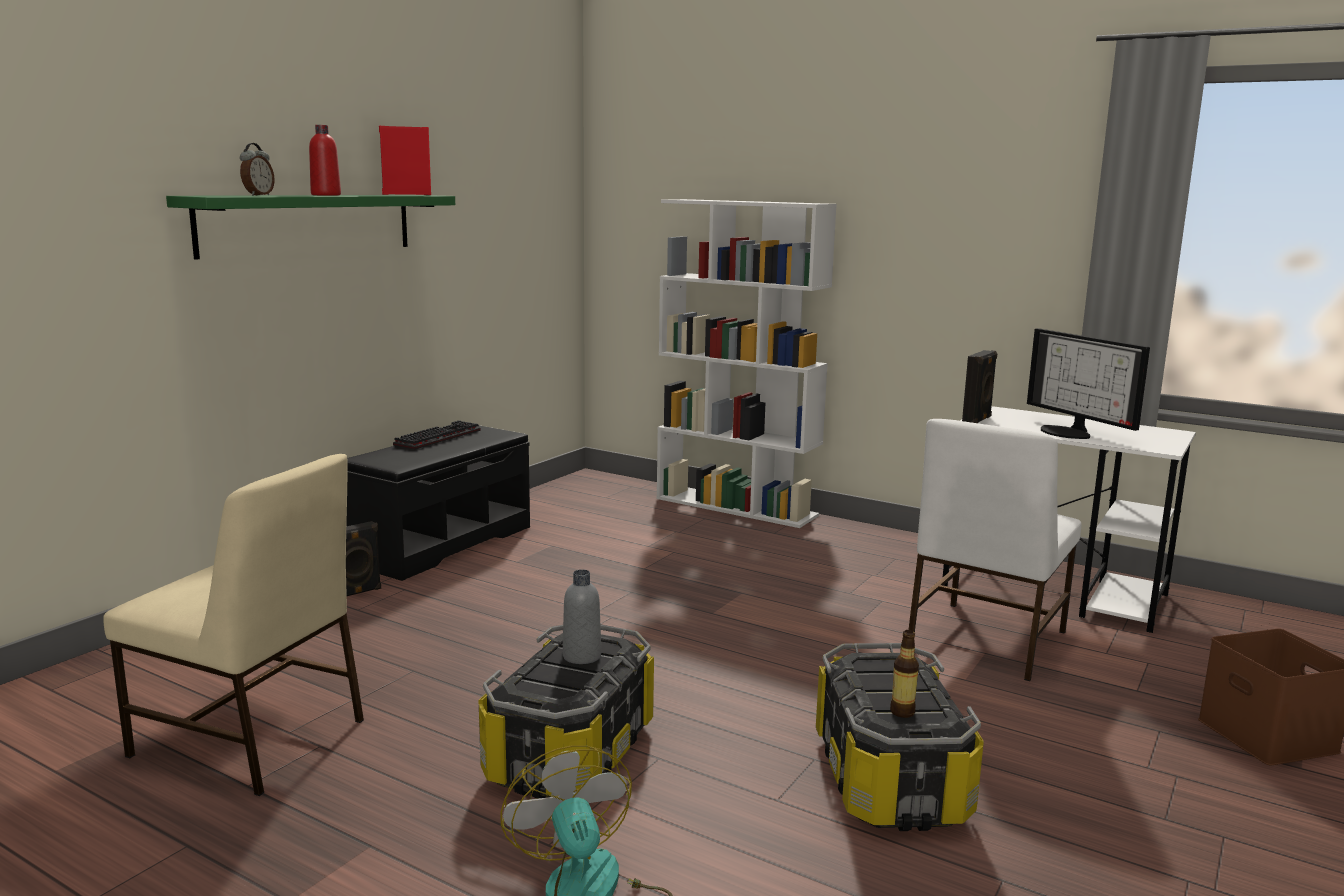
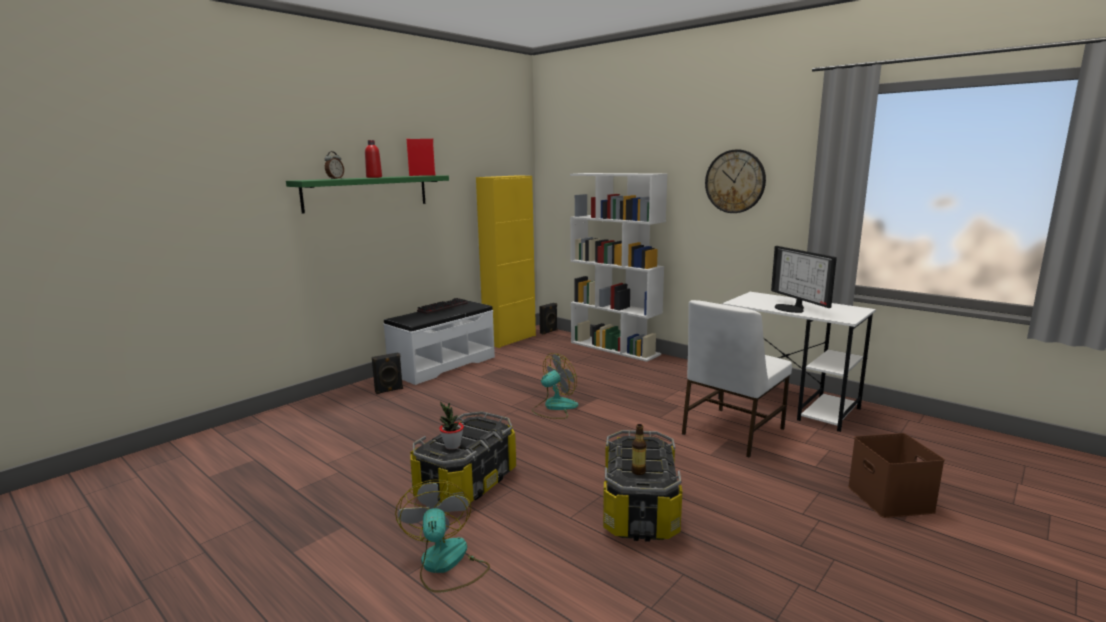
camera: 10 degrees right, 0 degrees up
beige chair [103,454,364,796] -> none
black bench [346,425,530,581] -> white bench [383,300,495,385]
grey bottle [563,570,601,664] -> none
black speaker [962,350,997,423] -> black speaker moved to [539,303,557,334]
none -> potted plant [439,402,464,449]
none -> yellow cabinet [476,176,536,348]
none -> fan [532,353,578,419]
none -> wall clock [705,149,766,213]

